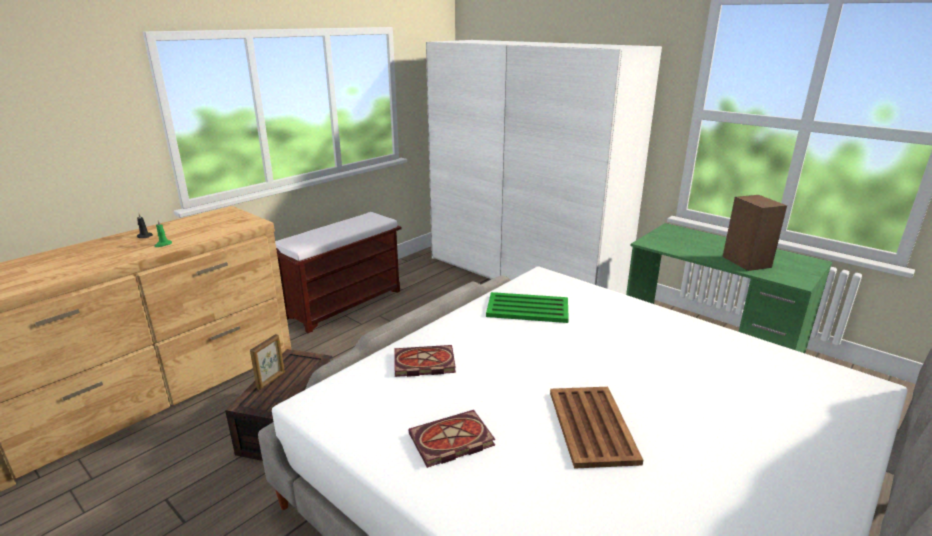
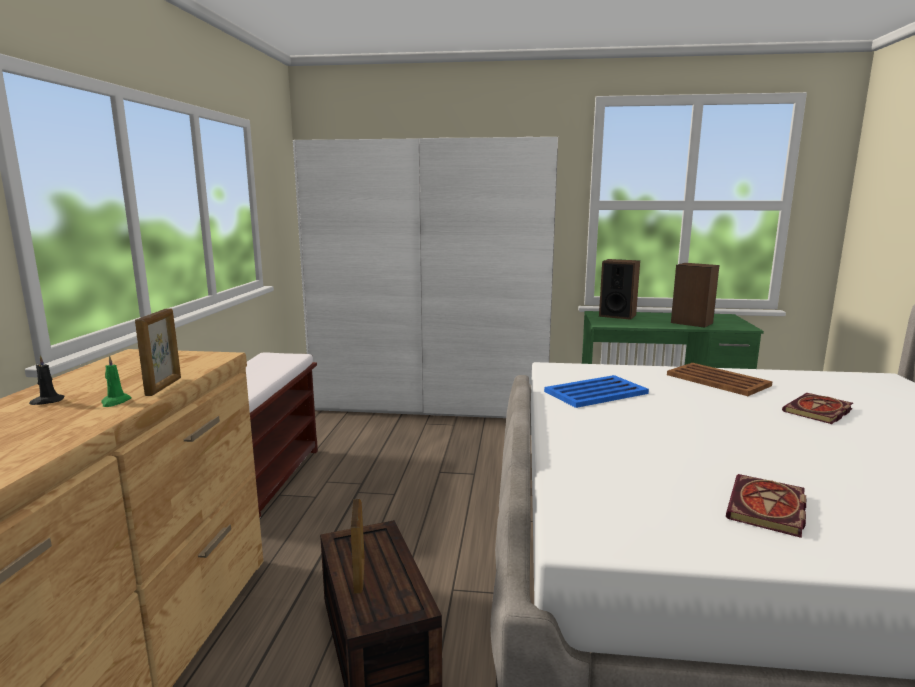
camera: 35 degrees left, 10 degrees down
book [394,345,456,377] -> book moved to [782,393,853,424]
green tray [486,292,569,323] -> blue tray [544,375,649,408]
brown tray [550,387,643,469] -> brown tray moved to [667,363,773,396]
none -> picture frame [135,309,181,396]
none -> speaker [599,259,640,320]

